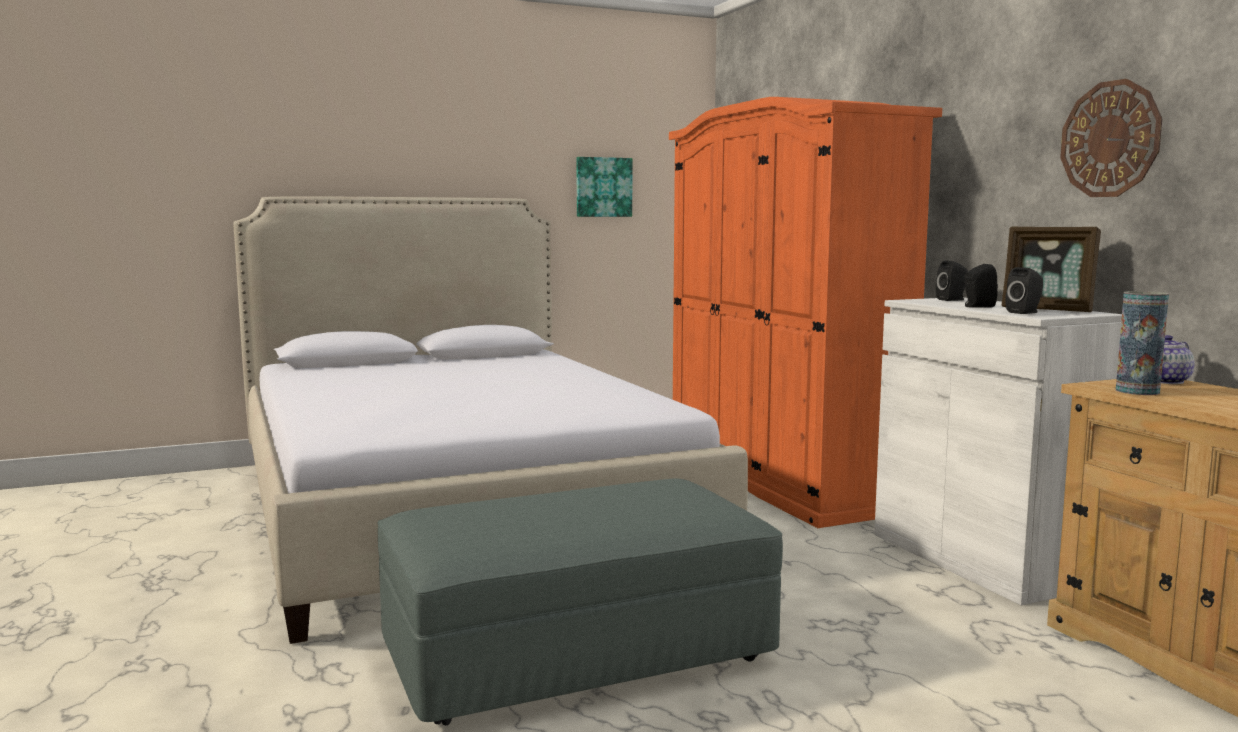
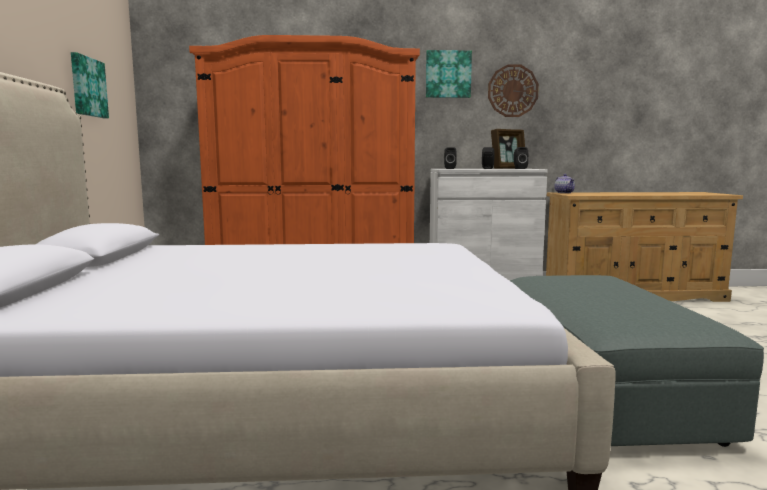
camera: 70 degrees left, 0 degrees up
vase [1116,291,1169,395] -> none
none -> picture [426,50,472,98]

